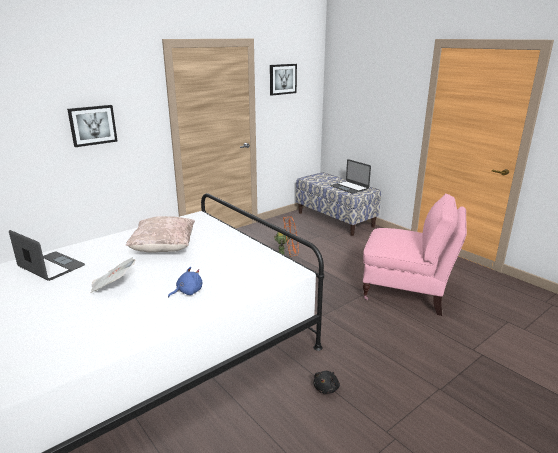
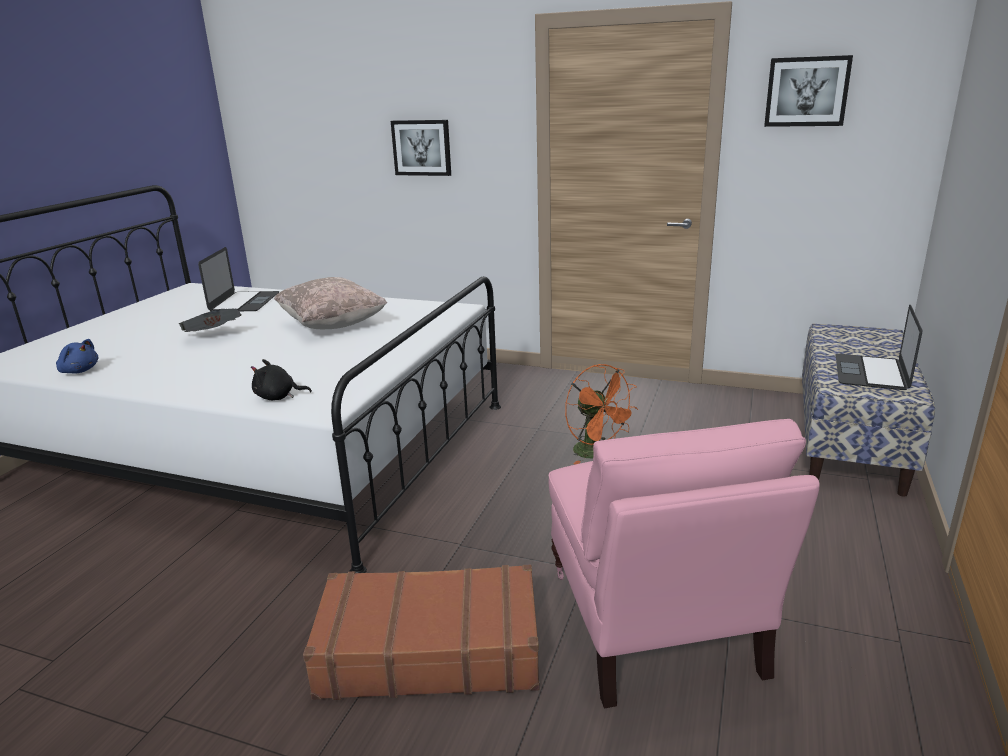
camera: 60 degrees right, 0 degrees up
blue plush toy [168,267,202,297] -> blue plush toy moved to [56,339,98,373]
black plush toy [313,371,340,394] -> black plush toy moved to [251,359,312,400]
none -> brown suitcase [303,565,540,700]

